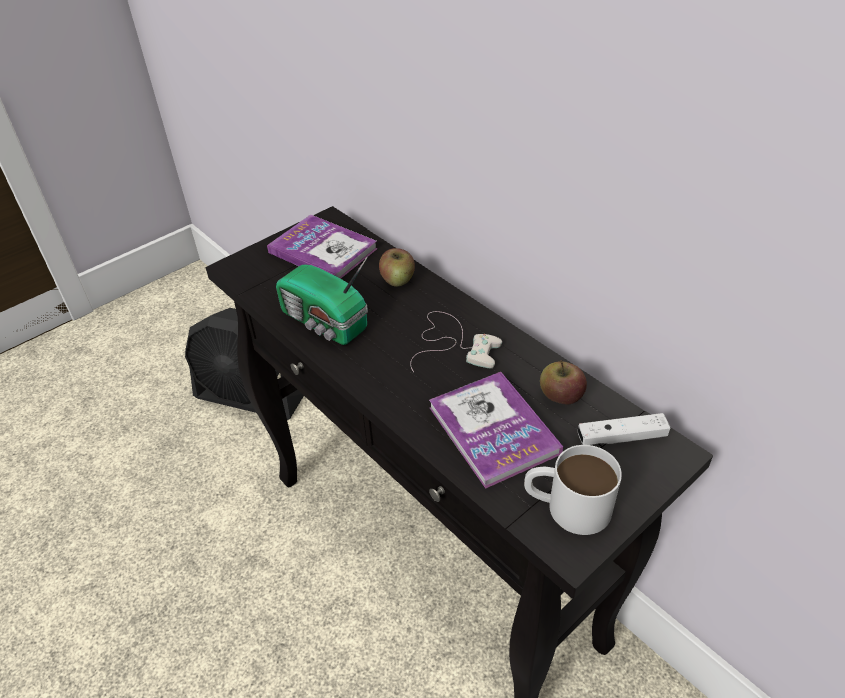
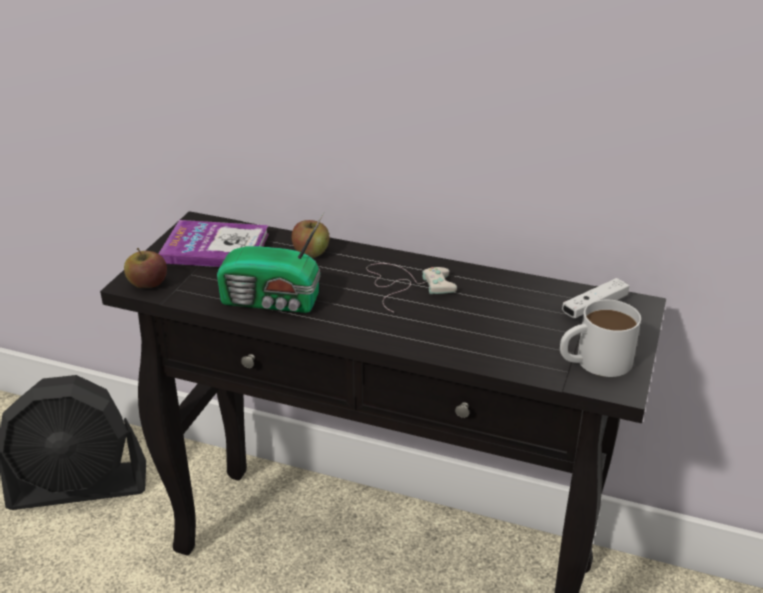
camera: 30 degrees left, 10 degrees down
book [429,372,563,489] -> none
apple [540,360,587,405] -> apple moved to [124,248,167,288]

